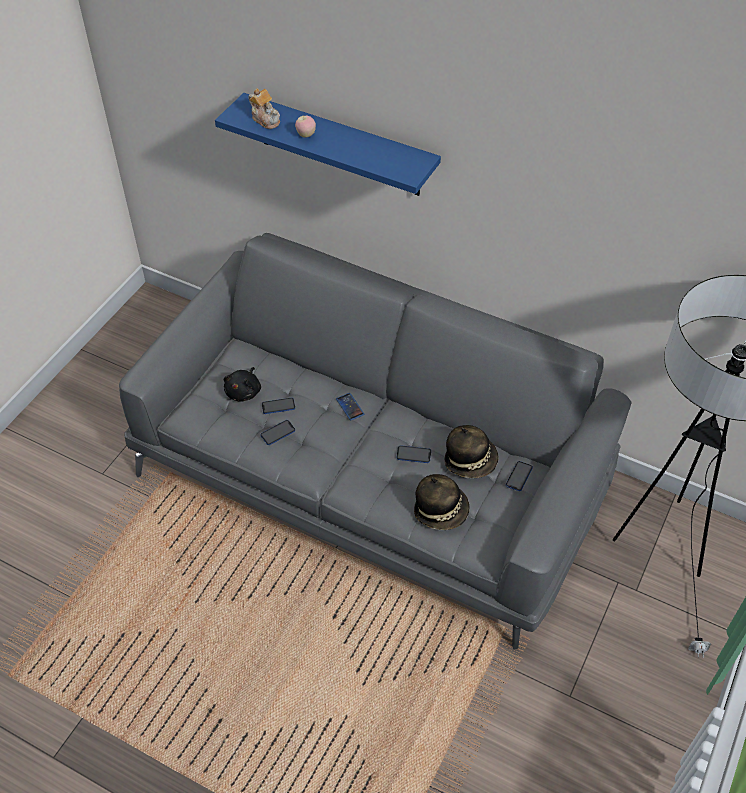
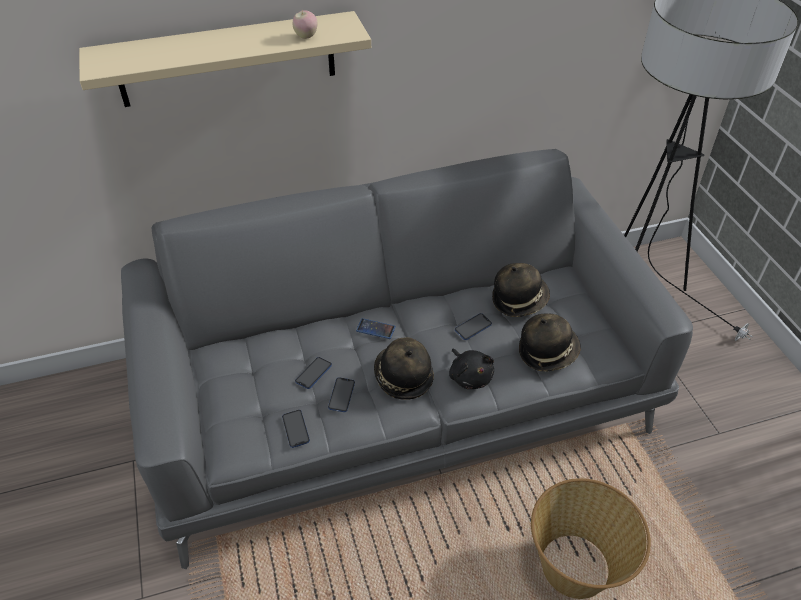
camera: 45 degrees left, 5 degrees down
blue shelf [215,93,441,196] -> beige shelf [79,11,371,107]
black plush toy [224,367,261,402] -> black plush toy moved to [449,349,494,389]
teapot [248,88,280,129] -> none
apple [295,116,316,138] -> apple moved to [293,10,317,39]
phone [506,461,533,491] -> phone moved to [282,410,310,448]
none -> hat [374,337,434,400]
none -> basket [531,478,651,599]

